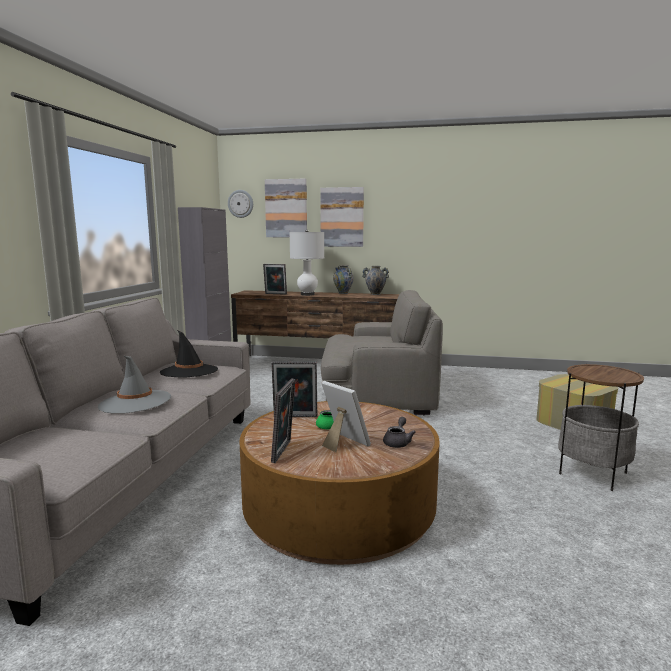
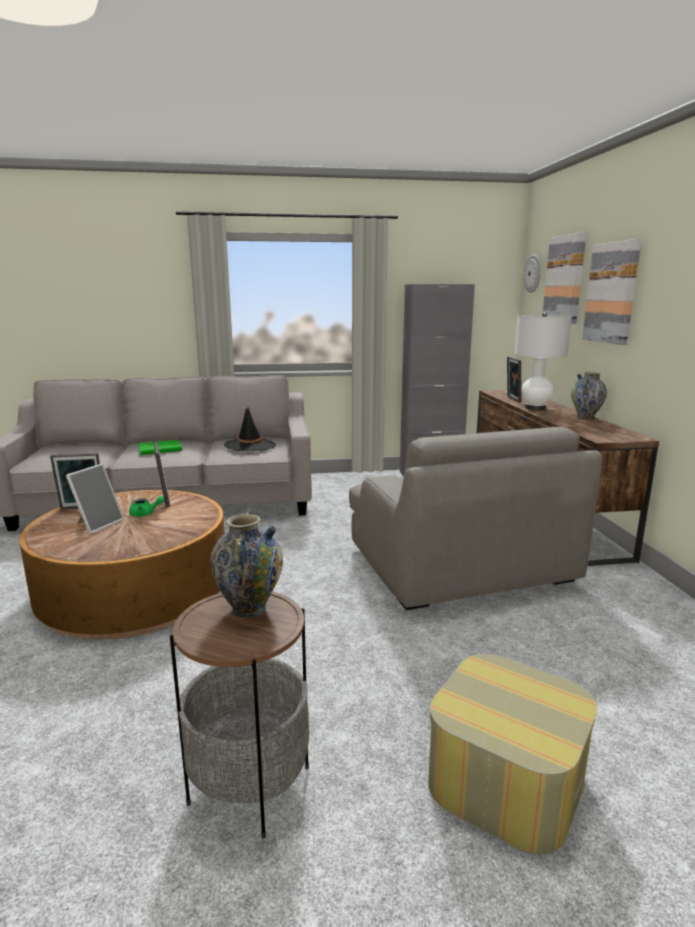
camera: 70 degrees right, 5 degrees up
grey hat [98,356,171,414] -> green book [138,440,182,455]
vase [362,266,389,295] -> vase moved to [210,512,283,618]
grey teapot [383,417,416,448] -> none

